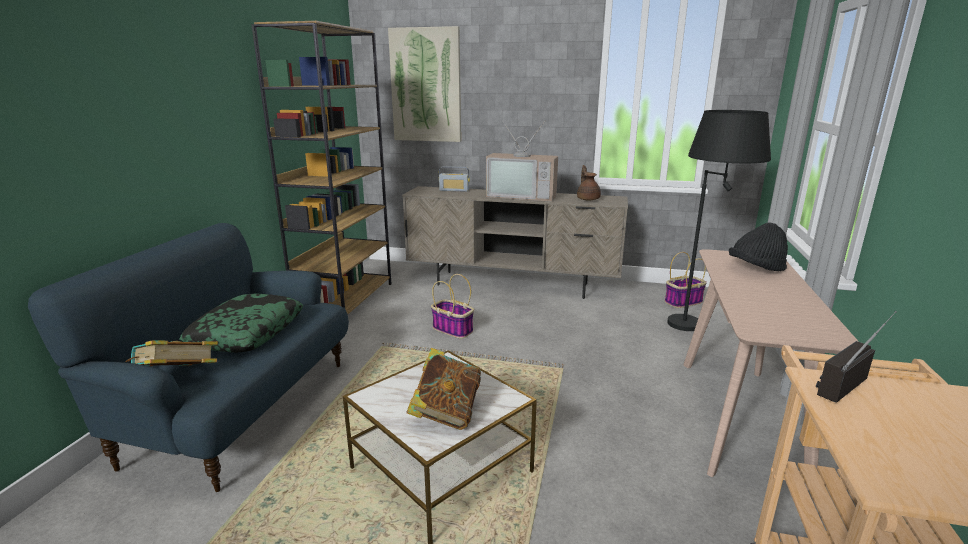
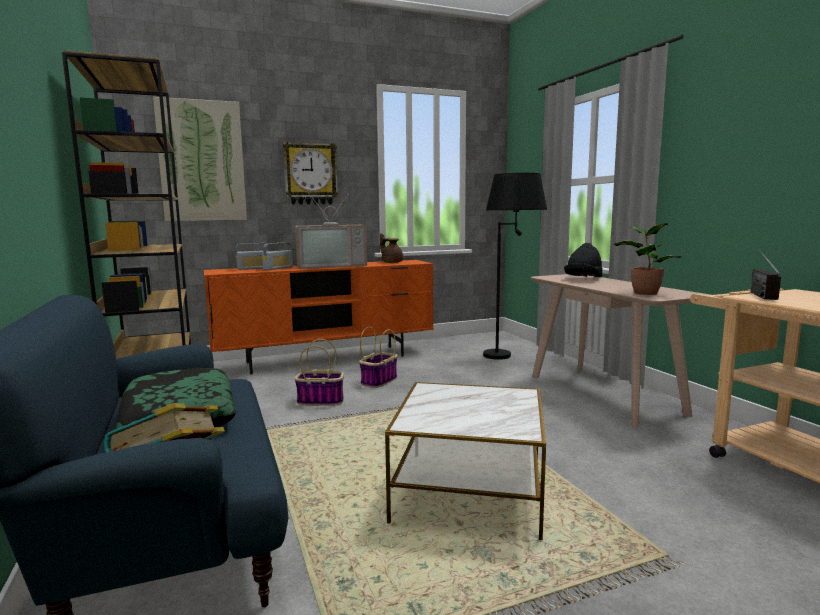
camera: 35 degrees left, 10 degrees down
beige tv stand [402,186,628,299] -> orange tv stand [204,260,433,375]
book [406,348,481,430] -> none
basket [665,252,707,308] -> basket moved to [359,327,398,388]
none -> radio [262,242,293,270]
none -> wall clock [283,142,338,204]
none -> potted plant [613,223,682,295]

